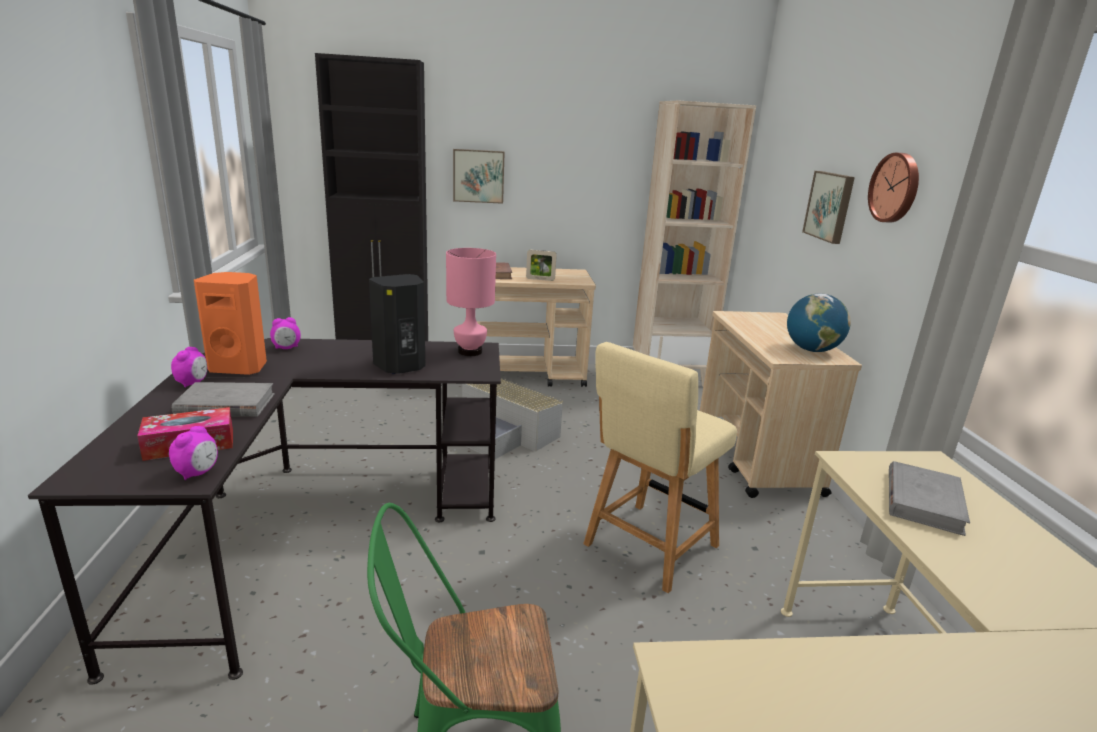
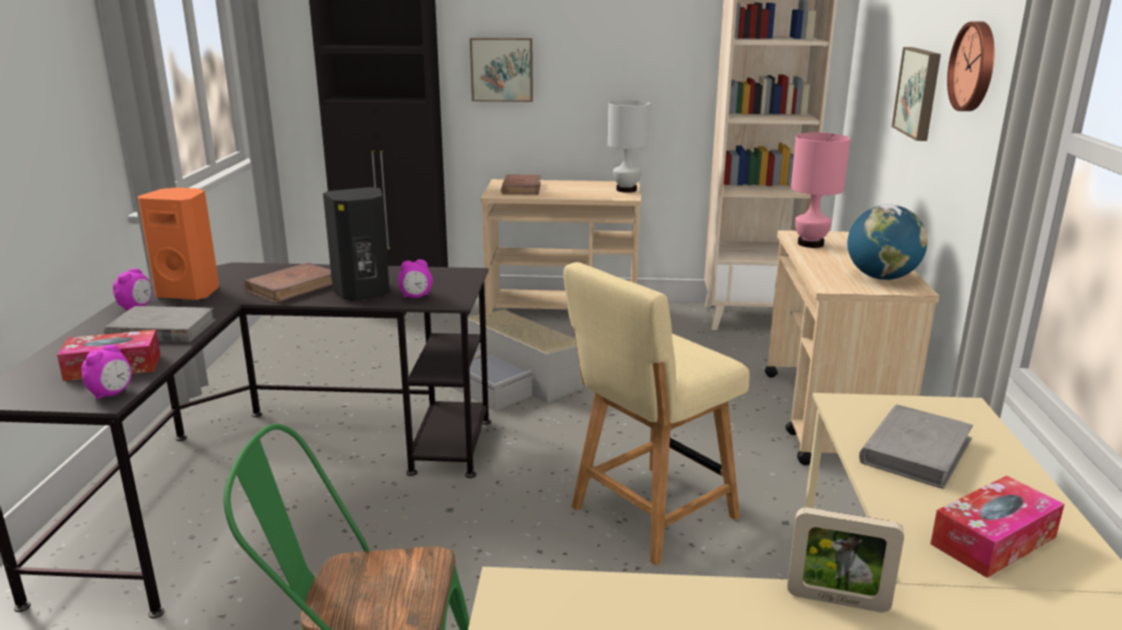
camera: 10 degrees right, 0 degrees up
alarm clock [270,317,301,349] -> alarm clock moved to [398,259,432,298]
pink table lamp [446,248,496,356] -> pink table lamp moved to [791,133,850,248]
picture frame [526,250,557,281] -> picture frame moved to [787,507,904,612]
none -> brown book [244,263,332,303]
none -> white table lamp [608,100,650,193]
none -> tissue box [930,476,1065,578]

